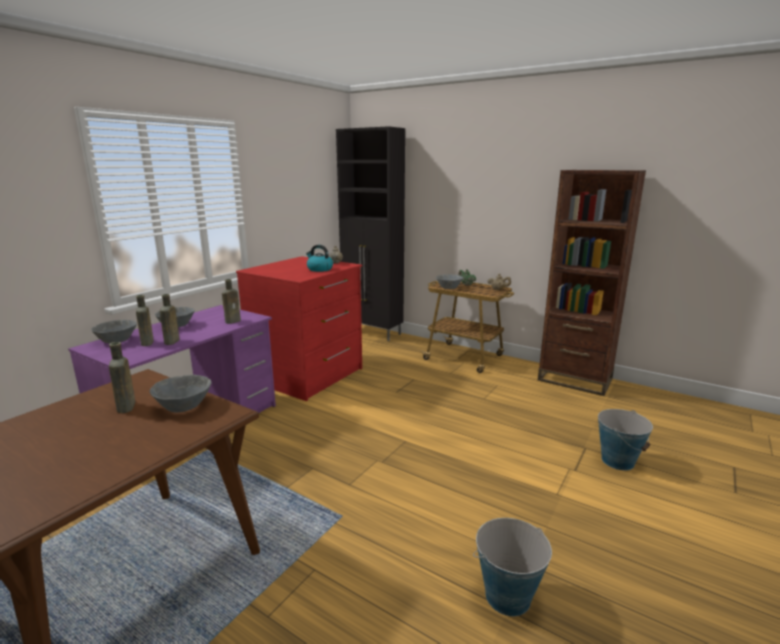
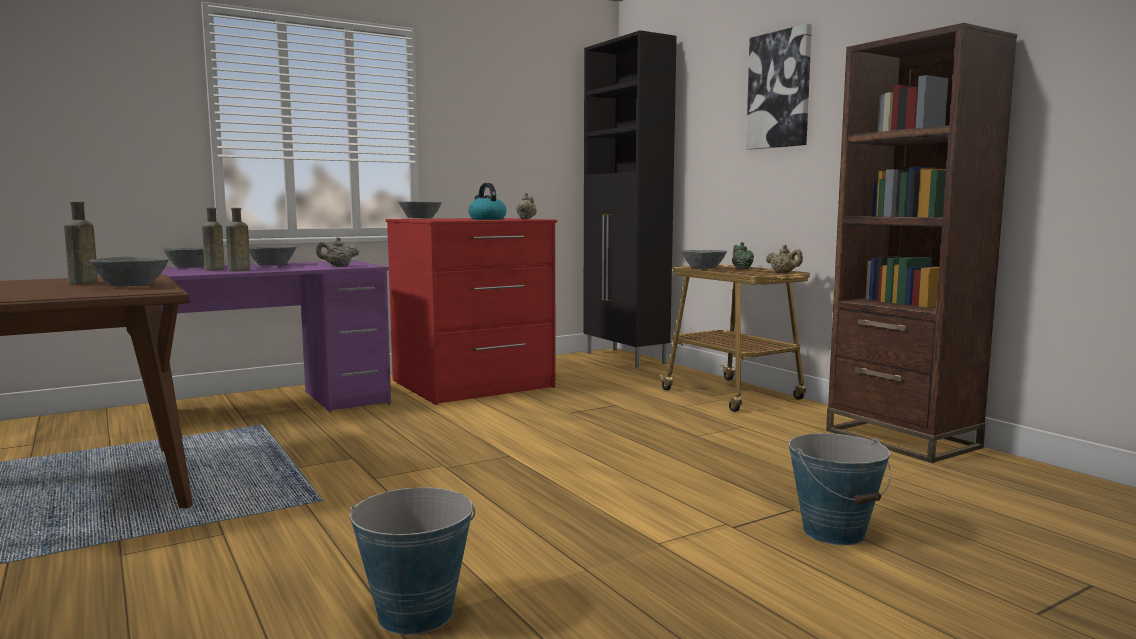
camera: 25 degrees right, 10 degrees down
brown bottle [222,279,241,324] -> beige teapot [316,237,359,267]
none -> grey bowl [398,201,442,219]
none -> picture [746,24,812,150]

